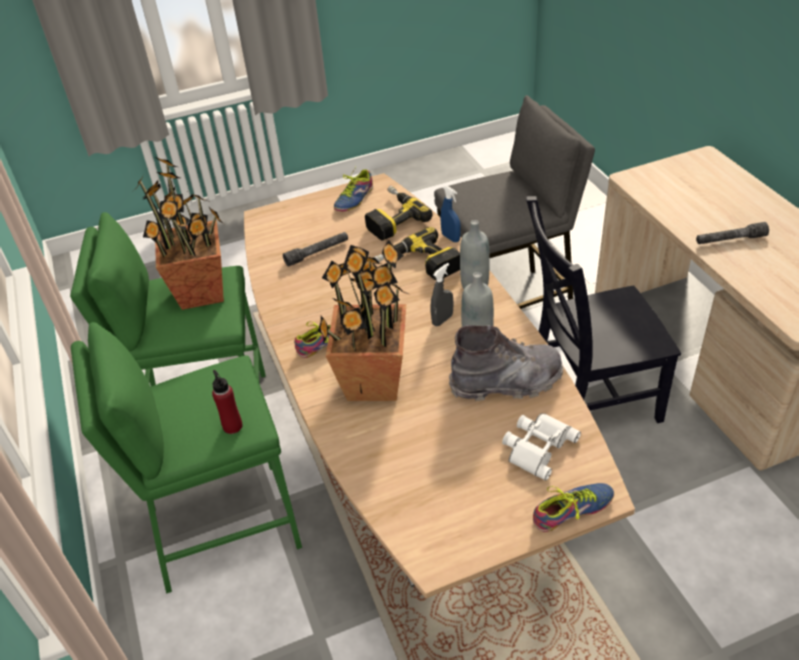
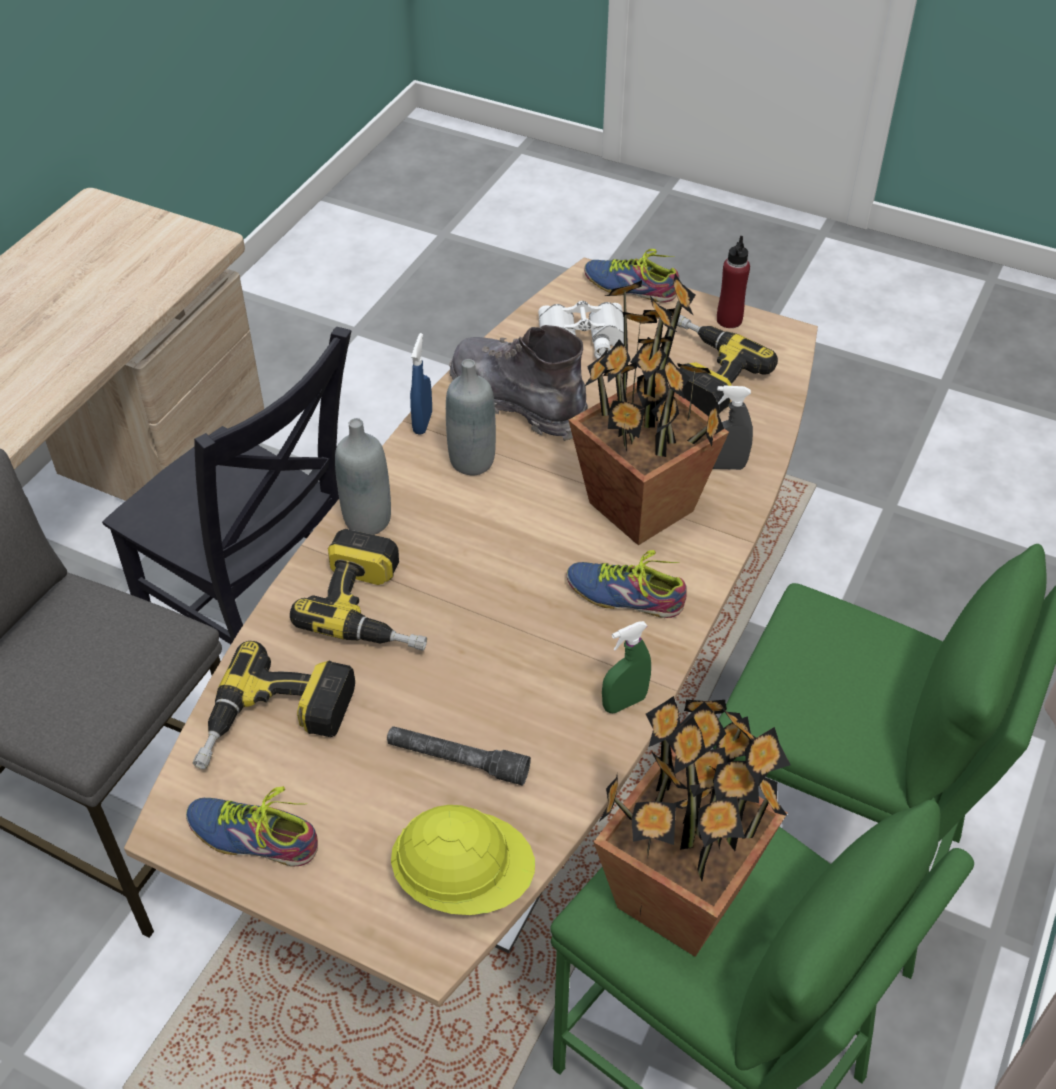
camera: 135 degrees left, 5 degrees up
red bottle [212,370,242,434] -> red bottle moved to [717,236,750,328]
shoe [334,167,373,211] -> shoe turned 150 degrees counterclockwise [186,786,318,867]
grey spray bottle [430,263,453,326] -> grey spray bottle moved to [713,385,753,470]
blue spray bottle [441,186,461,242] -> blue spray bottle moved to [410,333,432,435]
grey flashlight [696,222,769,244] -> none
none -> yellow hard hat [391,805,535,915]
none -> green spray bottle [602,621,651,713]
none -> power drill [677,315,778,416]

